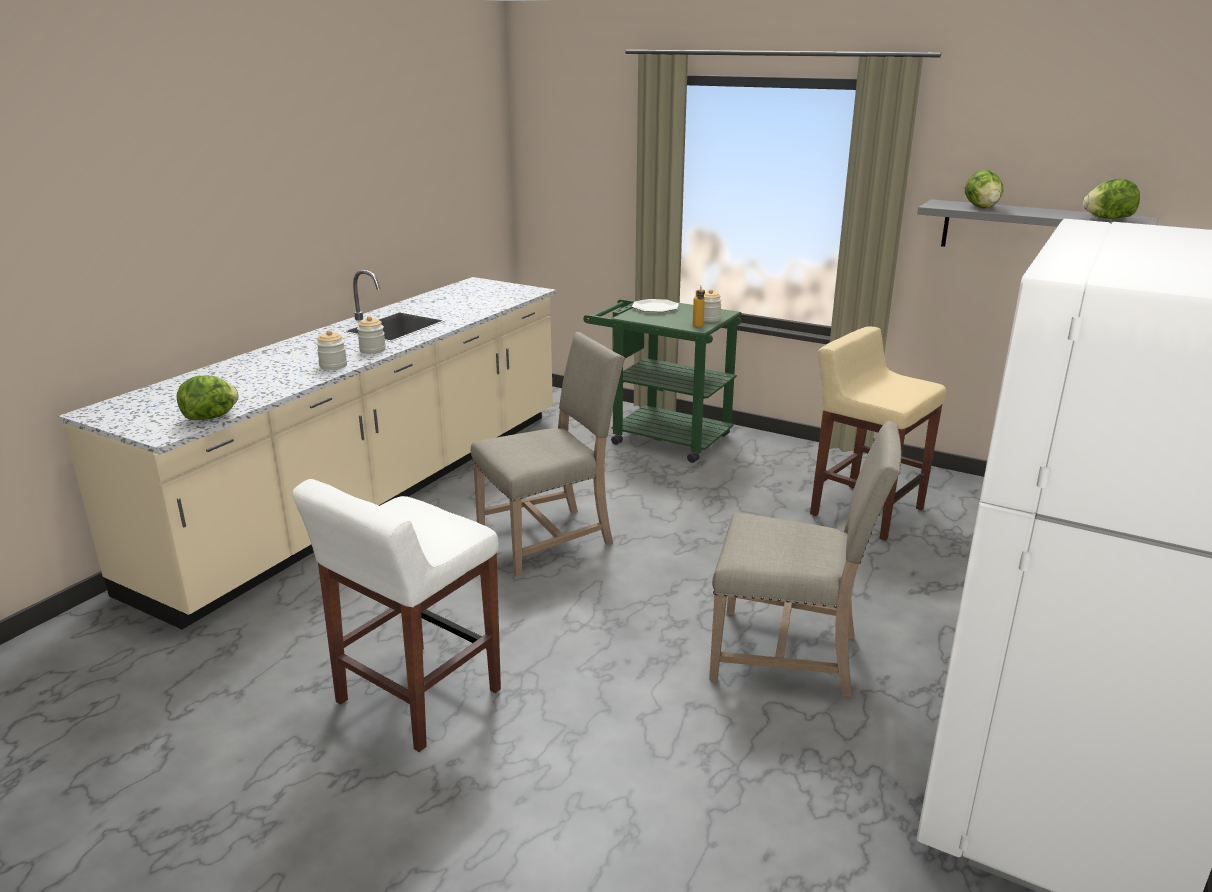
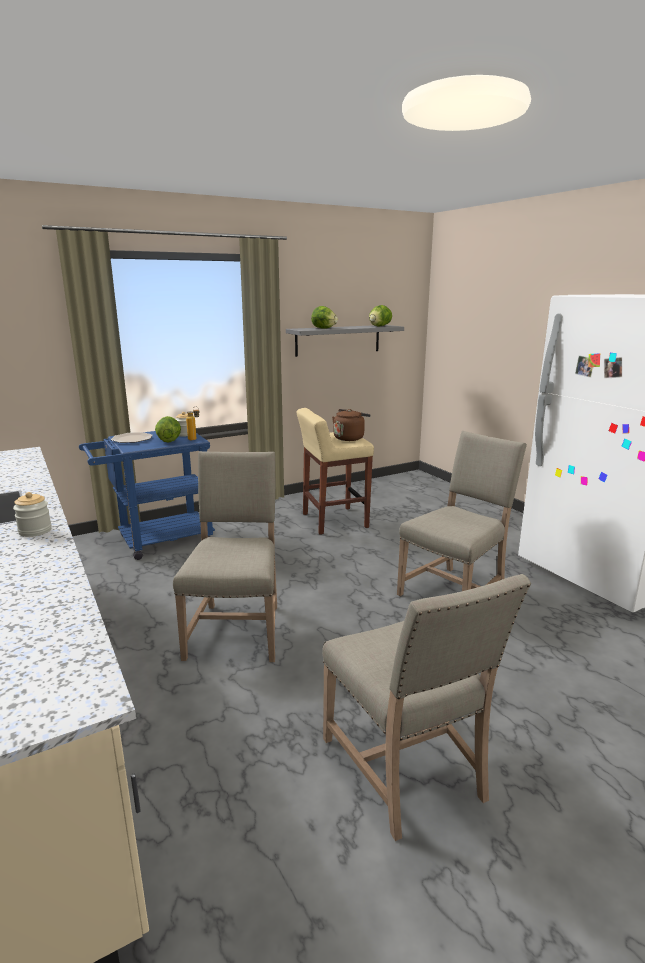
camera: 60 degrees left, 5 degrees down
lettuce [176,376,239,420] -> lettuce moved to [155,416,181,443]
white stool [292,479,501,752] -> beige chair [322,574,531,841]
jar [316,330,347,370] -> none
green cart [583,299,742,463] -> blue cart [79,431,215,560]
none -> brown kettle [332,409,371,441]

